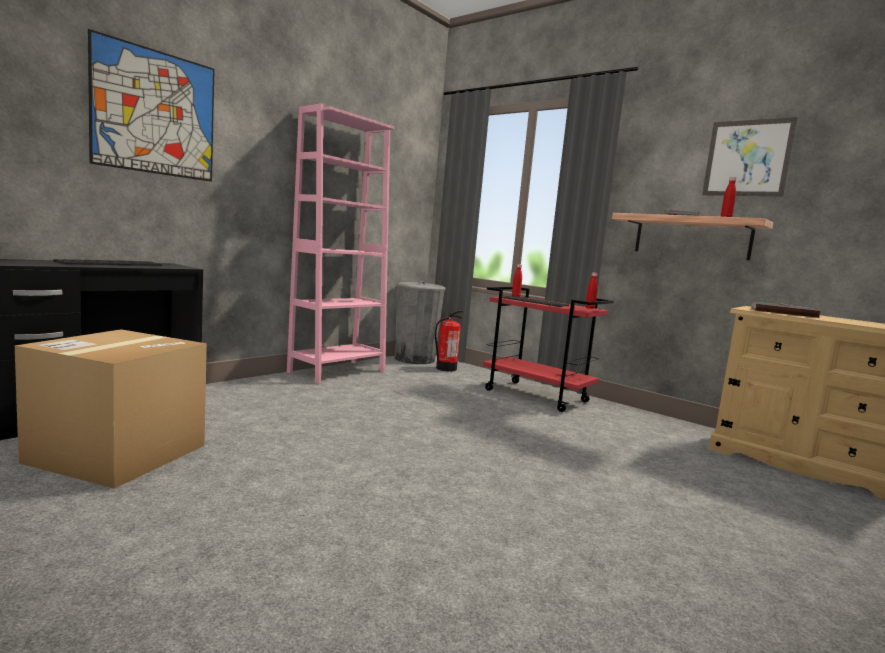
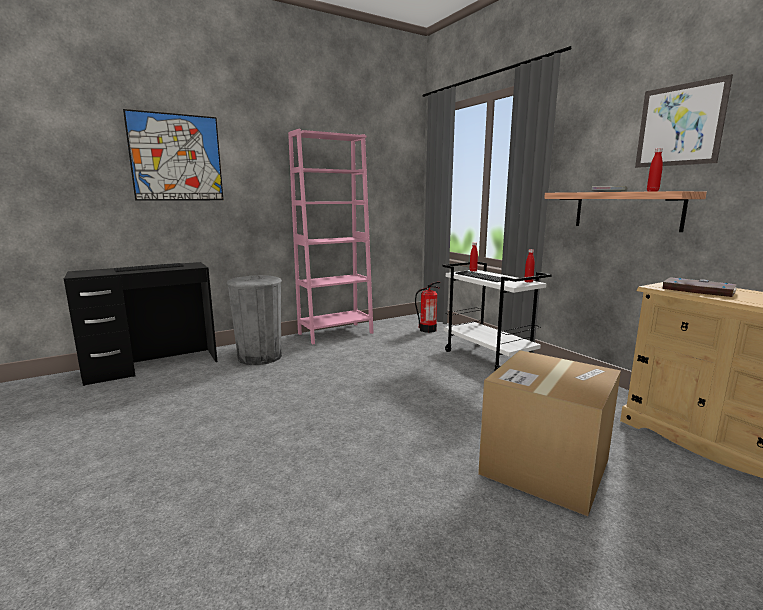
camera: 20 degrees right, 5 degrees up
cardboard box [15,329,207,489] -> cardboard box moved to [478,350,621,516]
grey trash can [395,281,446,364] -> grey trash can moved to [227,275,282,365]
red cart [483,287,614,412] -> white cart [443,262,552,370]

